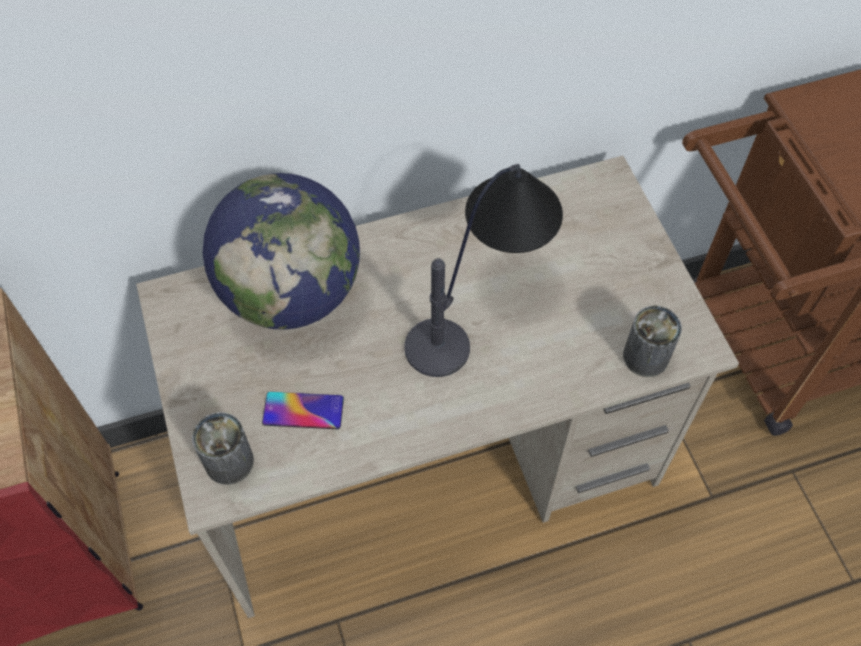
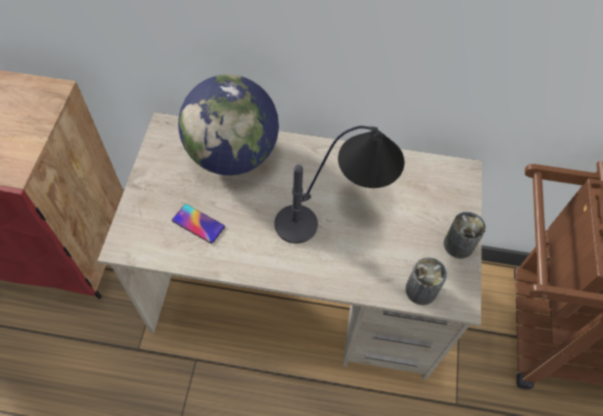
camera: 25 degrees right, 0 degrees up
can [192,412,254,485] -> can moved to [443,212,486,259]

